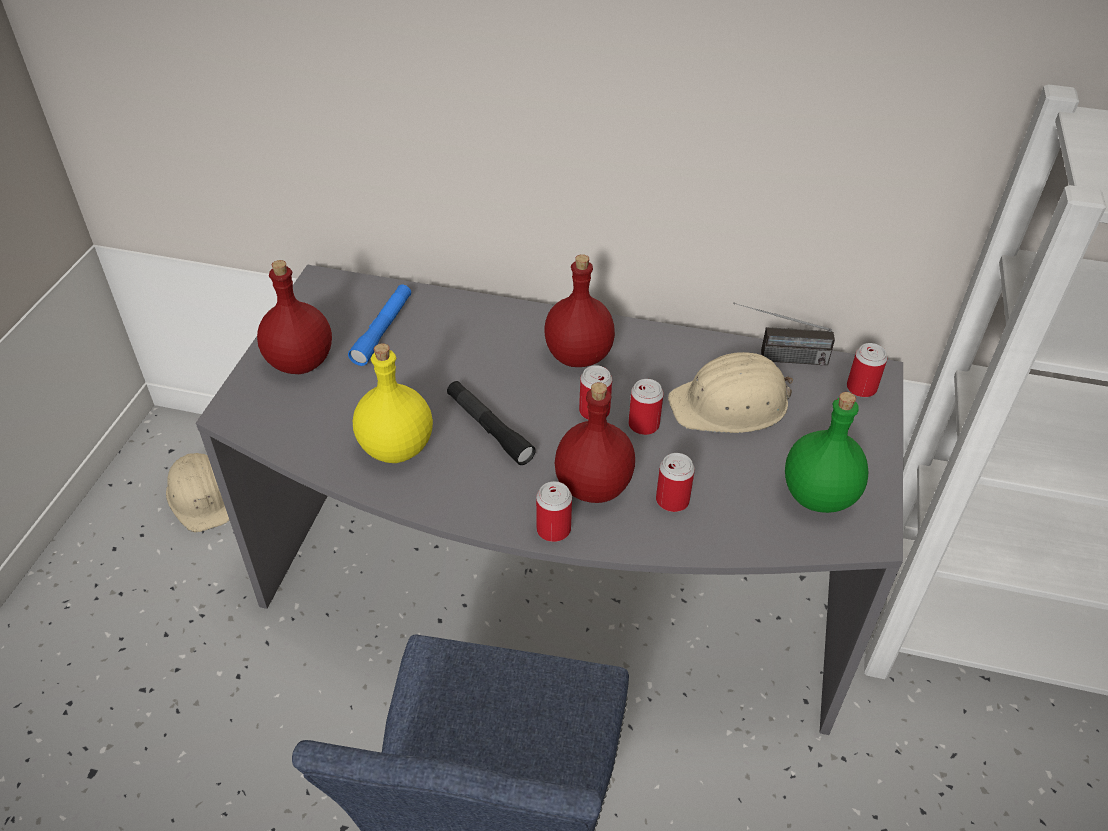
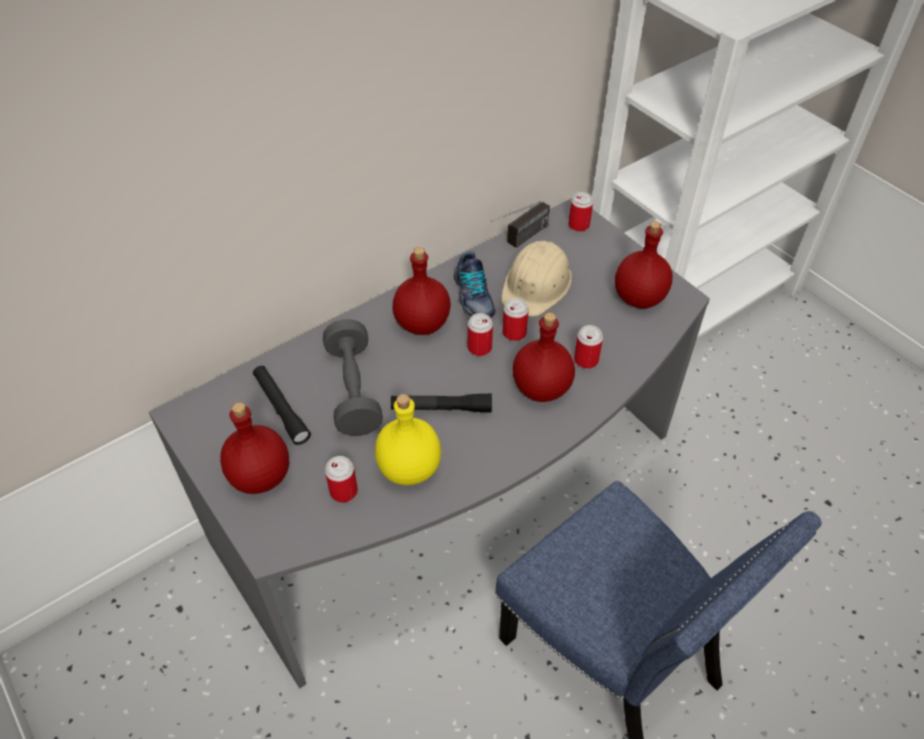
camera: 50 degrees left, 5 degrees up
beige hard hat [166,453,230,532] -> none
blue flashlight [348,284,411,366] -> black flashlight [253,366,311,445]
can [536,481,572,542] -> can moved to [325,456,358,502]
green bottle [785,392,868,513] -> red bottle [615,221,673,309]
none -> grey dumbbell [323,319,383,436]
none -> shoe [454,251,496,318]

